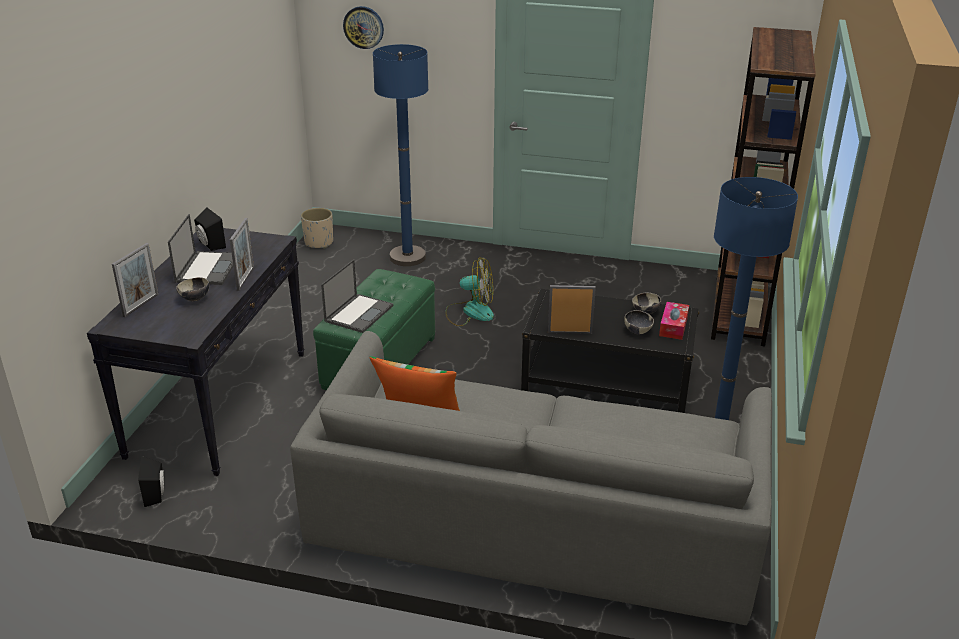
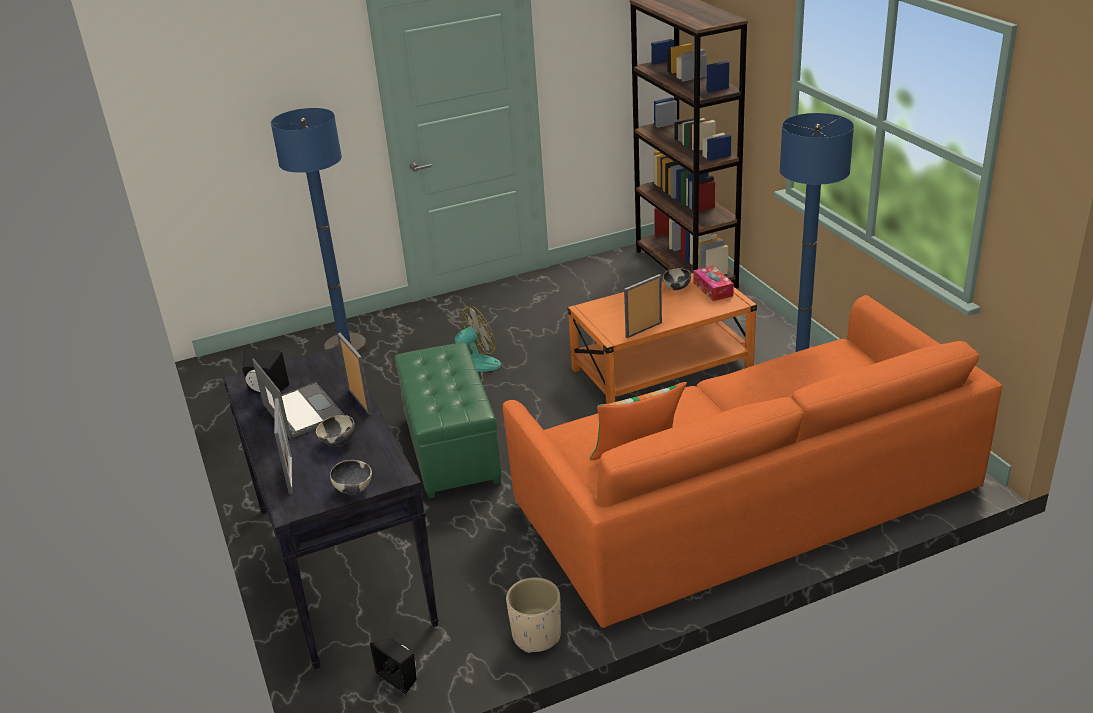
camera: 35 degrees left, 0 degrees up
grey sofa [290,331,772,625] -> orange sofa [503,295,1002,628]
beige planter [301,208,333,249] -> beige planter moved to [506,577,561,653]
laptop [321,259,393,333] -> none
wall clock [343,6,384,49] -> none
black coffee table [521,289,699,413] -> orange coffee table [567,273,757,404]
bowl [624,310,654,335] -> bowl moved to [330,460,372,494]

